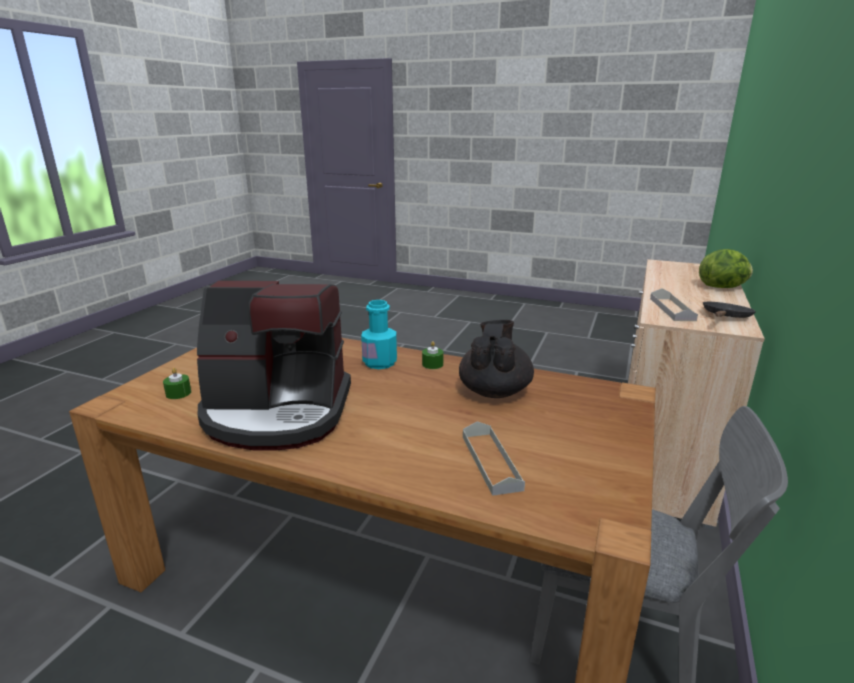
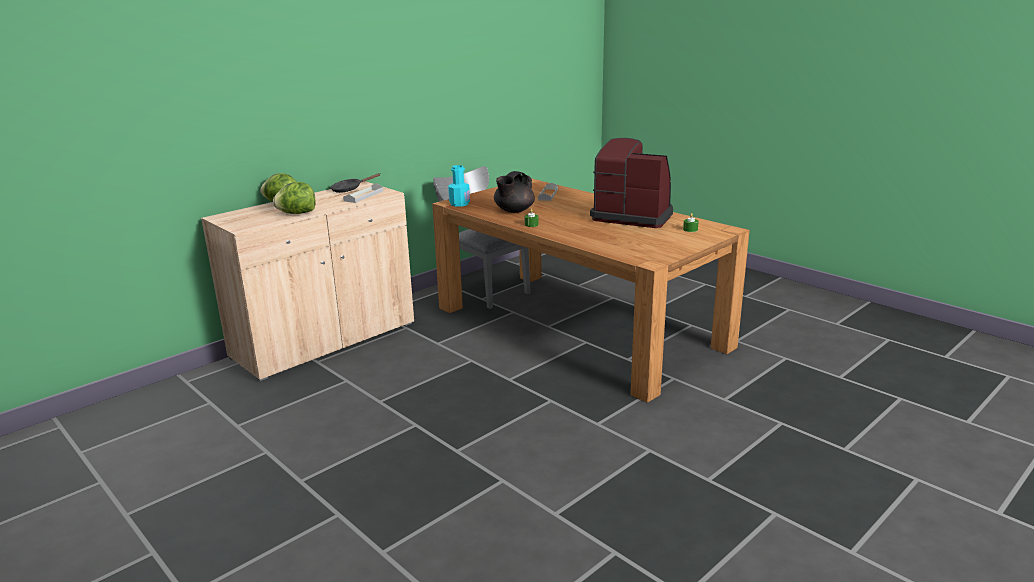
camera: 155 degrees left, 0 degrees up
turquoise bottle [361,300,397,369] -> turquoise bottle moved to [448,165,470,207]
none -> lettuce [273,182,316,214]

